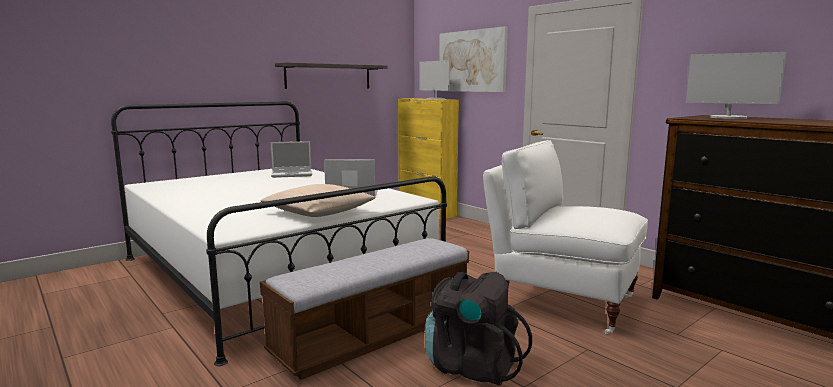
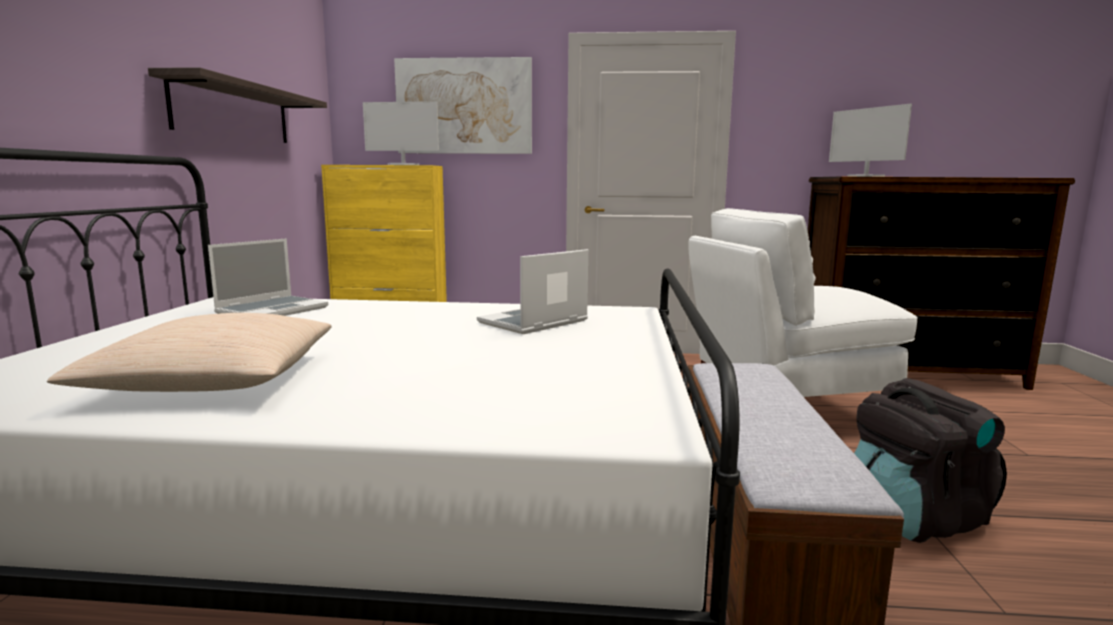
camera: 45 degrees left, 0 degrees up
beige pillow [260,184,375,217] -> beige pillow moved to [47,313,332,392]
monitor [686,52,787,119] -> monitor turned 75 degrees clockwise [829,104,912,177]

